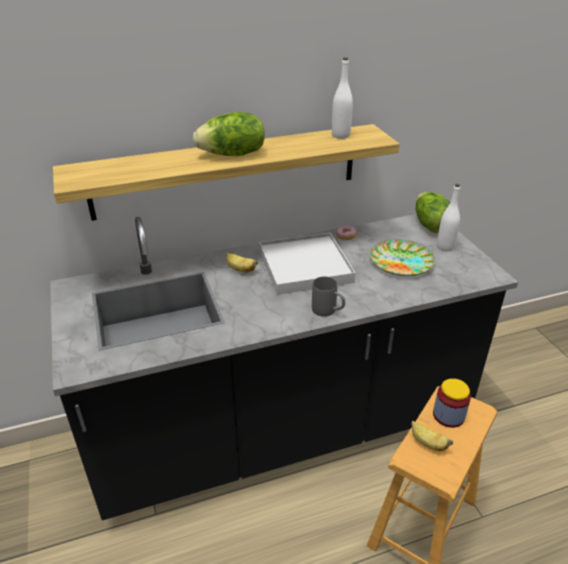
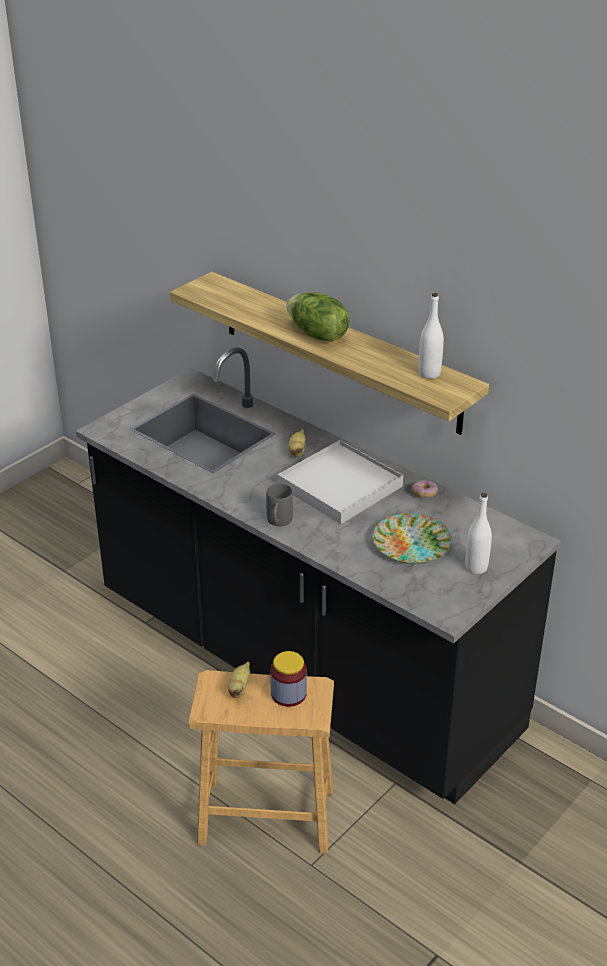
camera: 60 degrees right, 0 degrees up
lettuce [415,192,450,233] -> none

